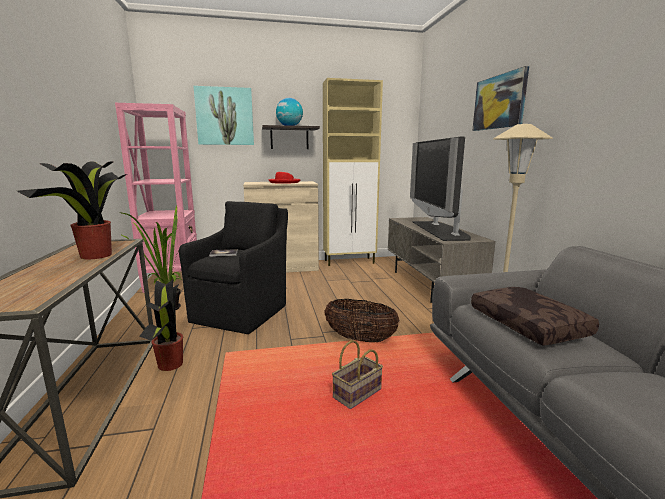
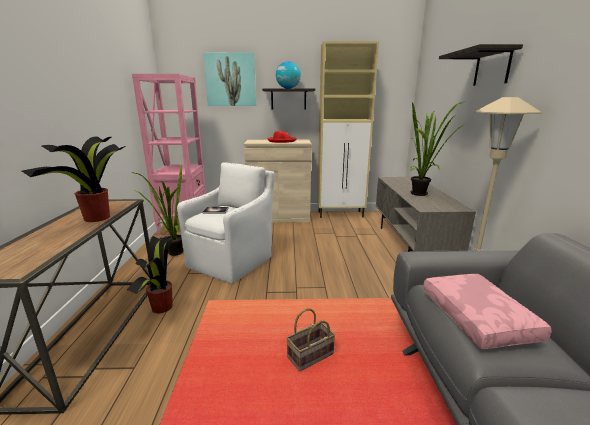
camera: 10 degrees right, 5 degrees up
black armchair [179,201,288,334] -> white armchair [177,162,274,284]
basket [324,299,400,342] -> none
television [410,136,471,241] -> potted plant [410,101,466,196]
brown pillow [471,287,599,346] -> pink pillow [423,274,551,349]
picture [472,66,529,131] -> shelf [439,44,523,86]

